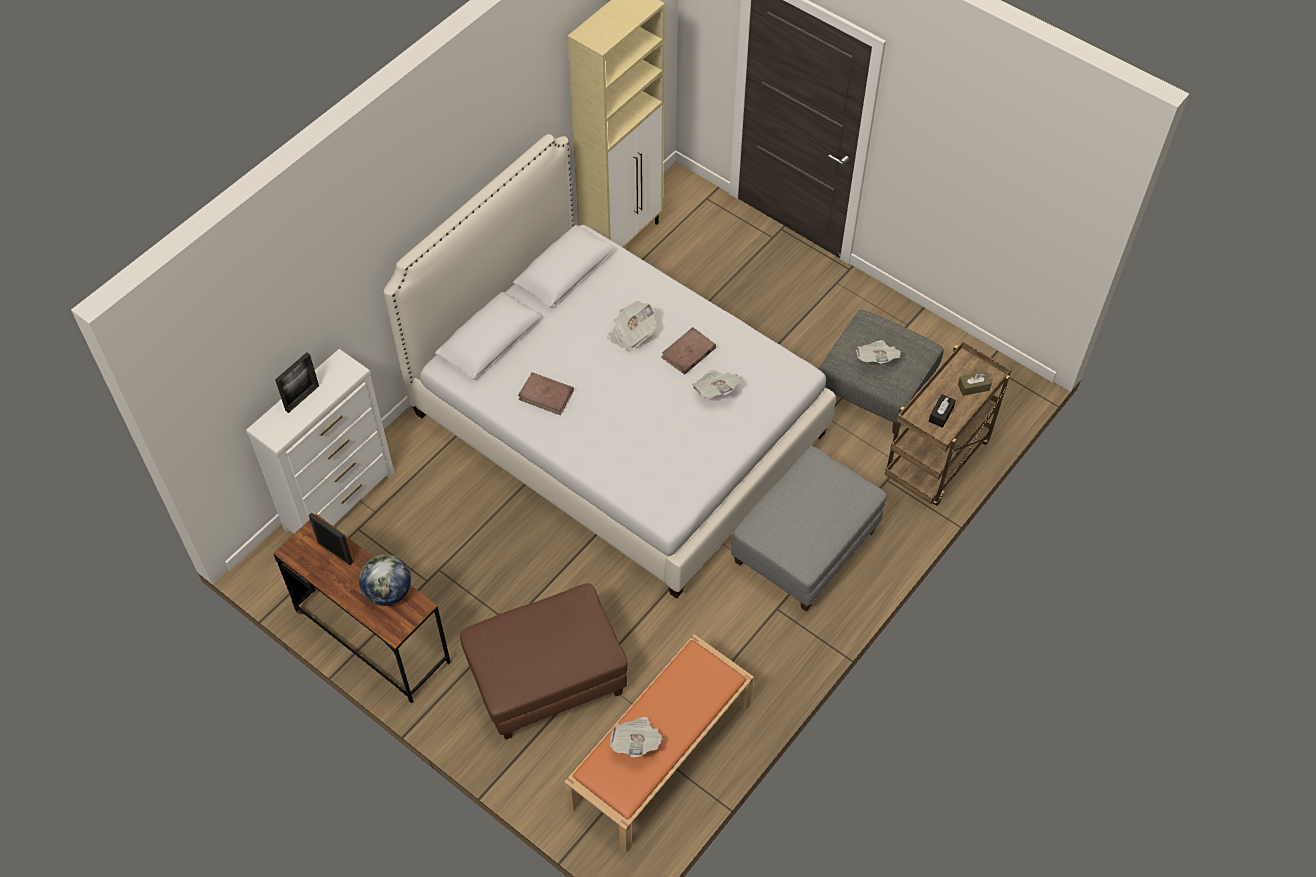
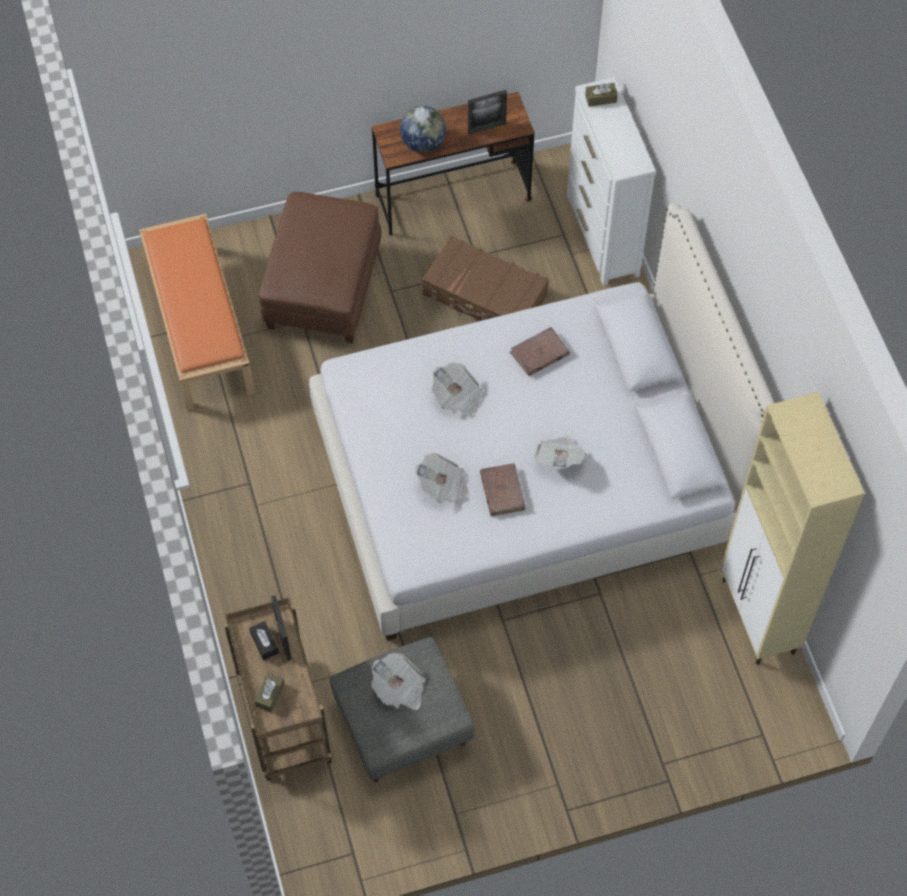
camera: 125 degrees right, 5 degrees up
picture frame [275,352,319,413] -> picture frame moved to [271,595,291,661]
newspaper [609,717,663,757] -> newspaper moved to [431,362,483,417]
grey ottoman [731,446,887,612] -> none
none -> brown suitcase [422,236,549,321]
none -> brown tissue box [585,83,618,107]

